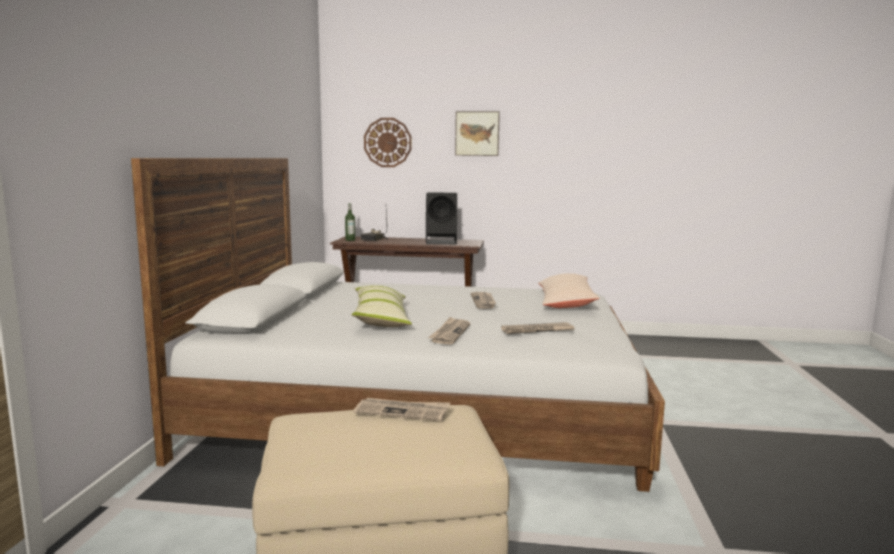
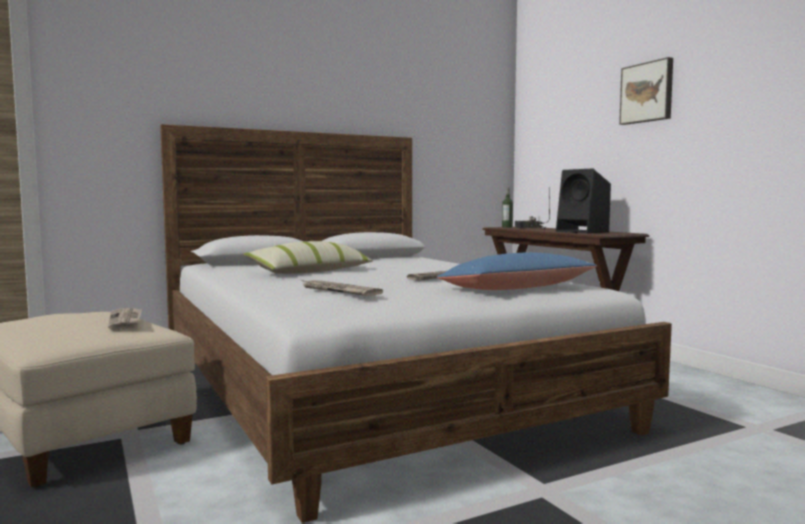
camera: 55 degrees right, 5 degrees down
wall clock [364,118,412,167] -> none
newspaper [428,317,470,345] -> none
beige pillow [539,273,600,308] -> blue pillow [437,252,597,290]

